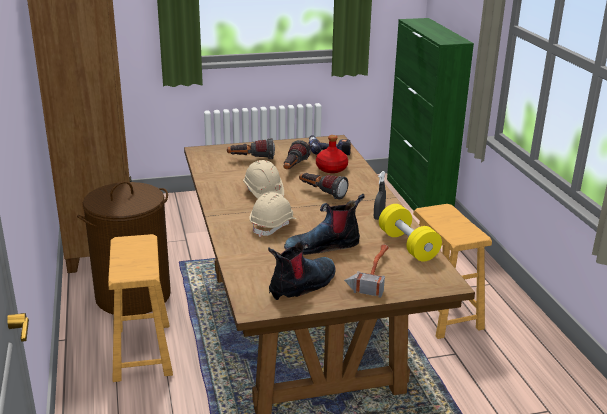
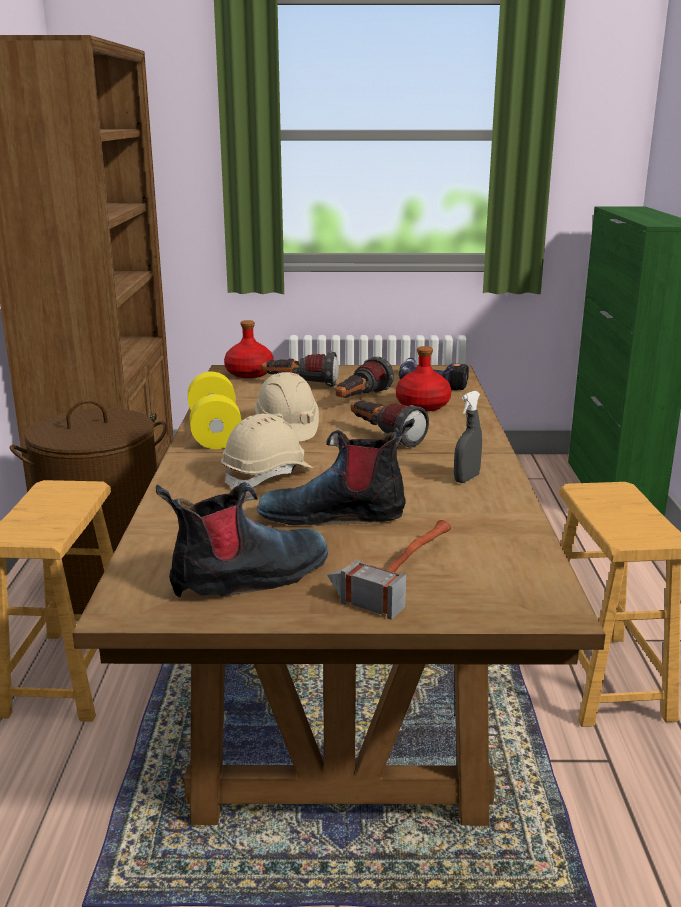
camera: 15 degrees right, 5 degrees down
yellow dumbbell [379,204,442,262] -> yellow dumbbell moved to [188,372,242,449]
none -> red bottle [224,320,274,378]

